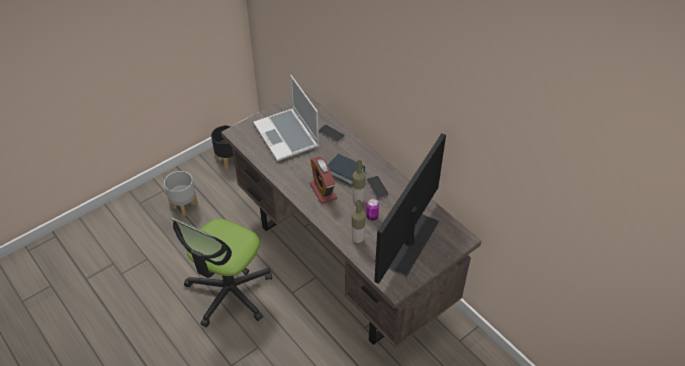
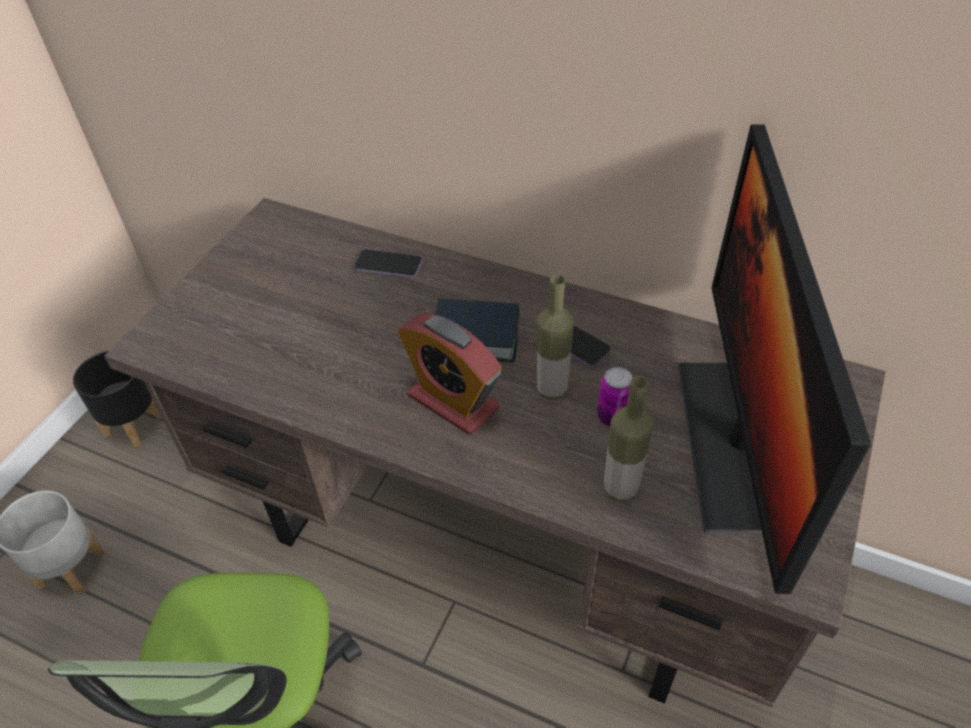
camera: 25 degrees left, 0 degrees up
laptop [253,75,319,161] -> none

